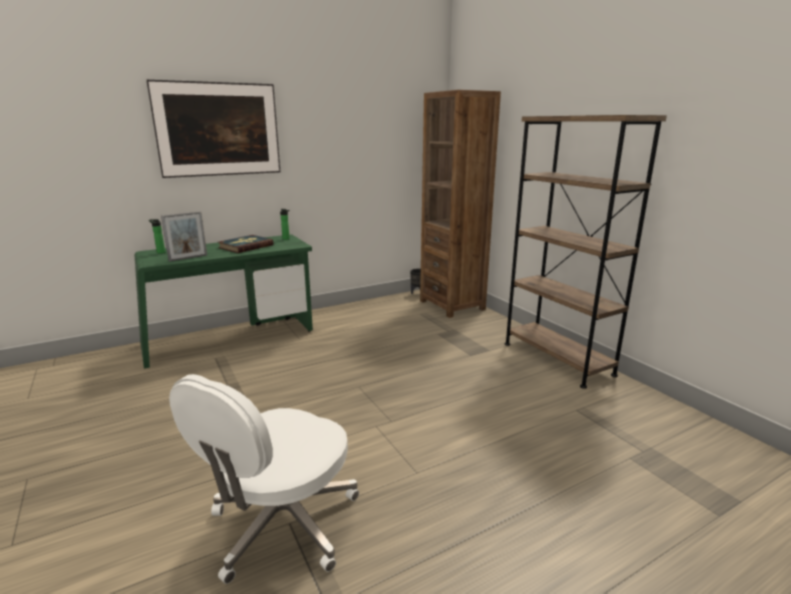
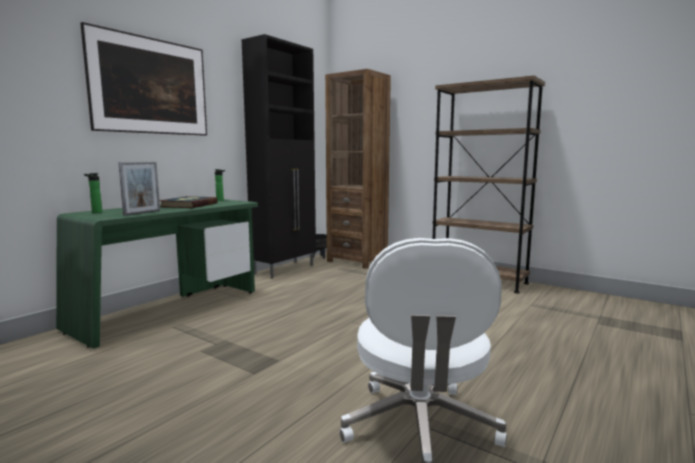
camera: 25 degrees left, 10 degrees down
none -> black cabinet [241,34,316,278]

